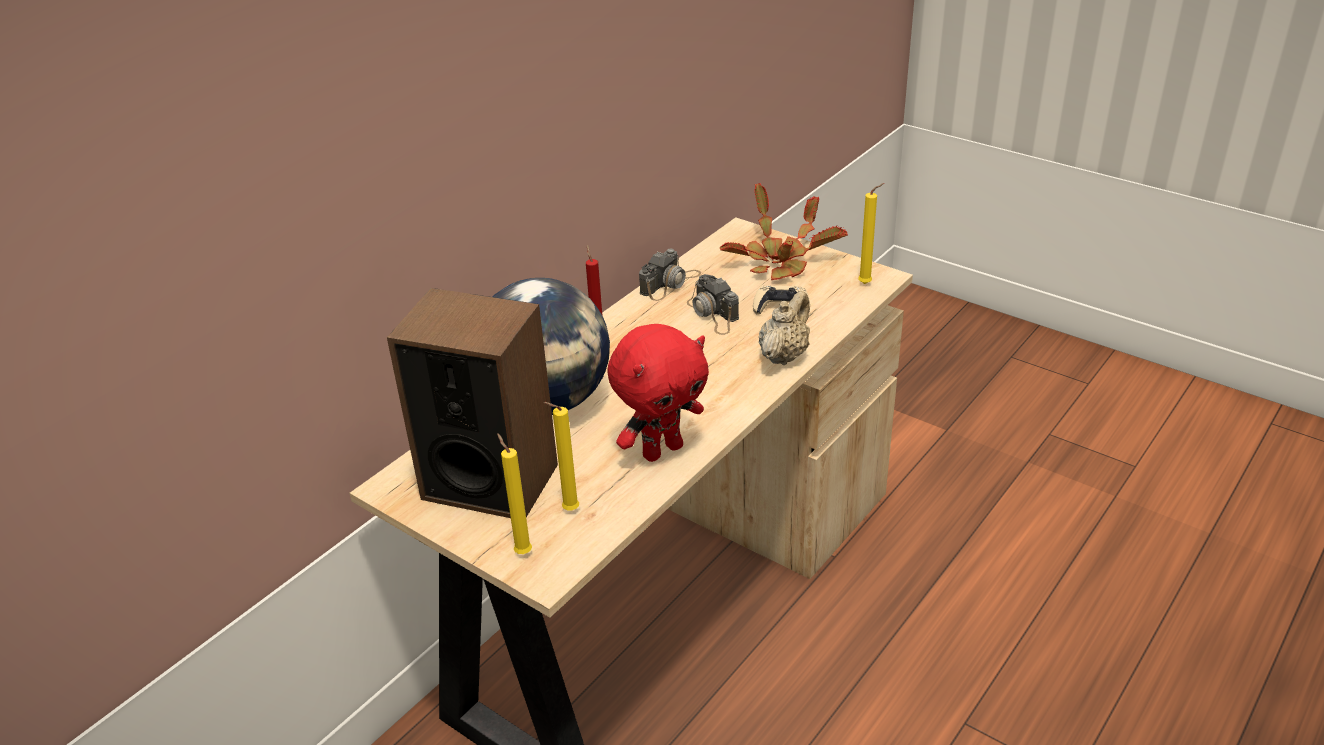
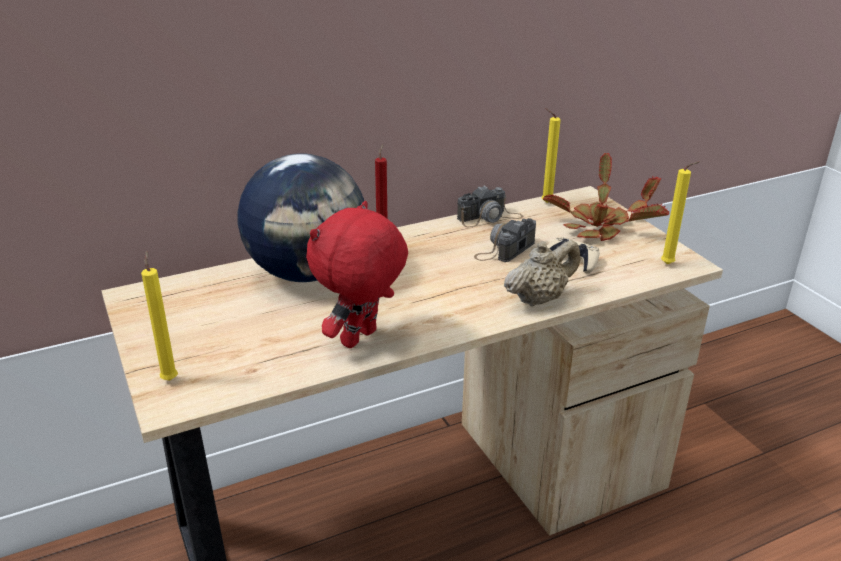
camera: 25 degrees right, 5 degrees down
speaker [387,288,558,518] -> none
yellow candle [543,402,579,510] -> yellow candle moved to [541,108,561,203]
red plush toy [607,324,709,462] -> red plush toy turned 135 degrees clockwise [306,201,408,348]
camera [687,274,739,335] -> camera turned 45 degrees clockwise [474,218,536,262]

